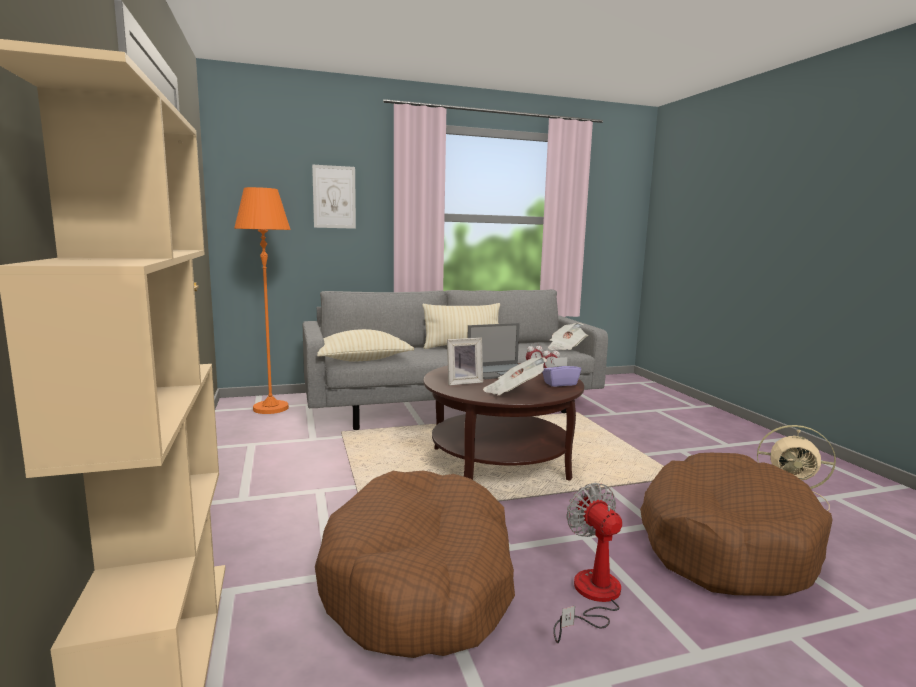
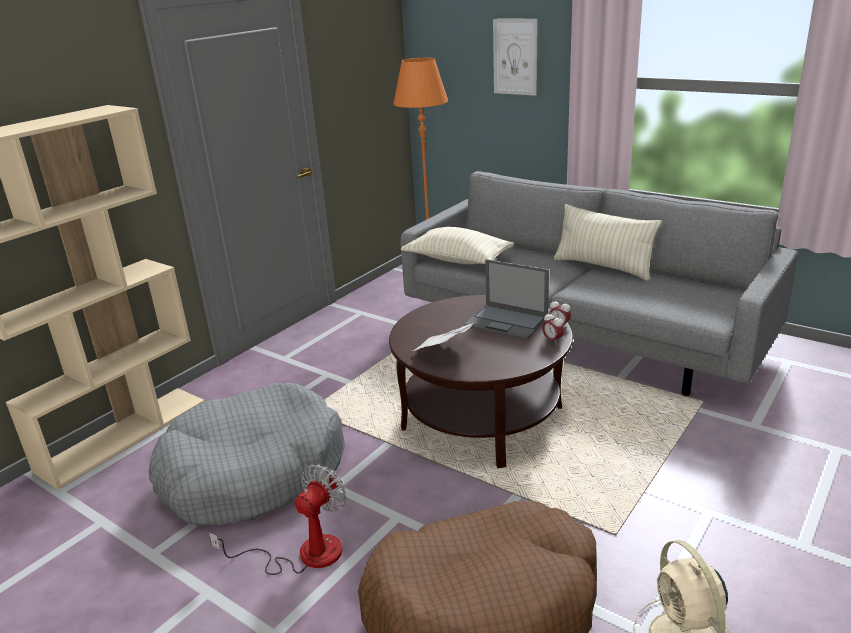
camera: 55 degrees right, 15 degrees up
brown dog bed [315,470,515,658] -> grey dog bed [149,383,345,525]
picture frame [447,338,483,386] -> none
purple tissue box [542,357,581,387] -> none
newspaper [548,323,588,350] -> none

